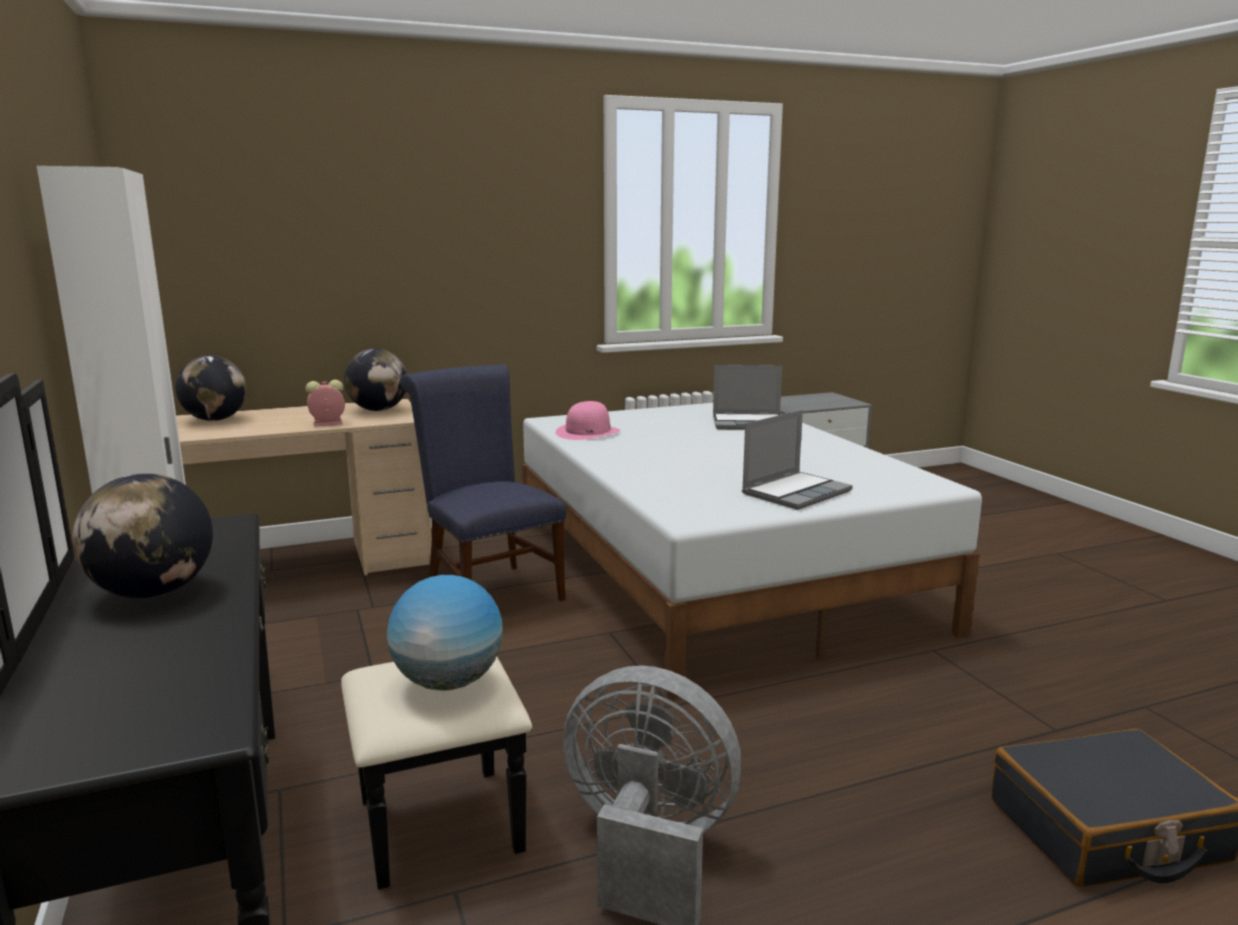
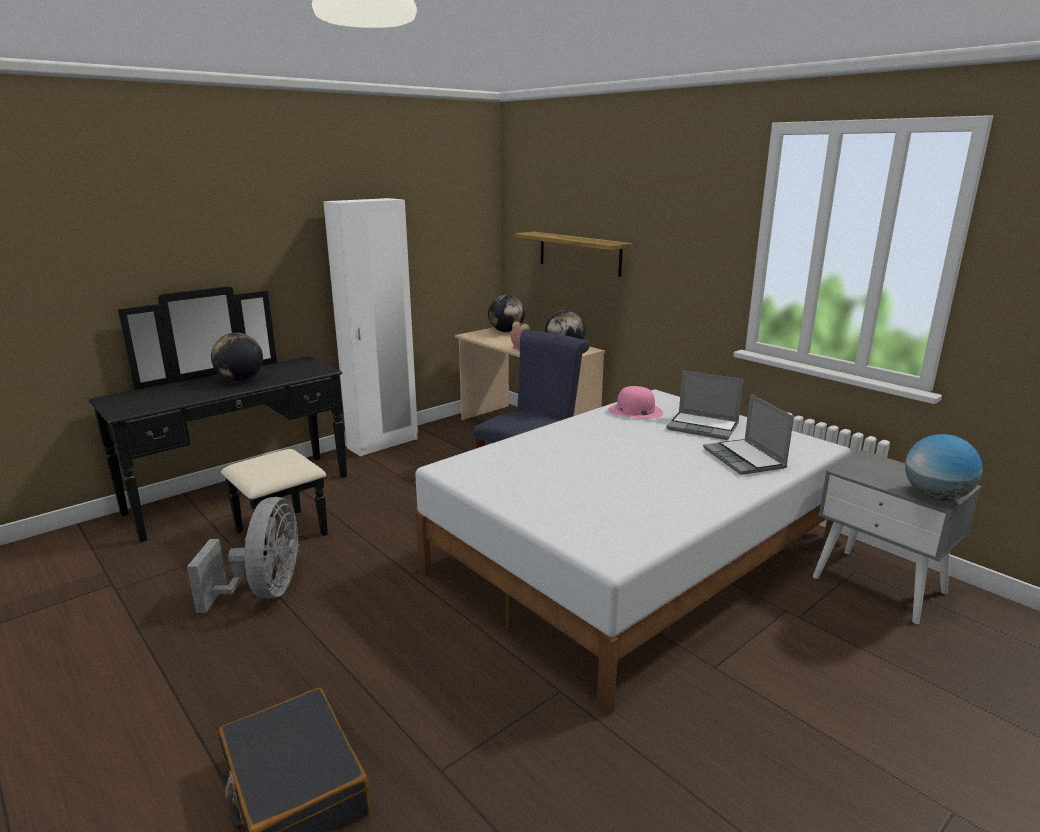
camera: 70 degrees right, 5 degrees up
globe [387,575,503,691] -> globe moved to [905,434,983,501]
laptop [742,410,853,510] -> laptop moved to [666,371,744,440]
none -> shelf [513,232,633,277]

